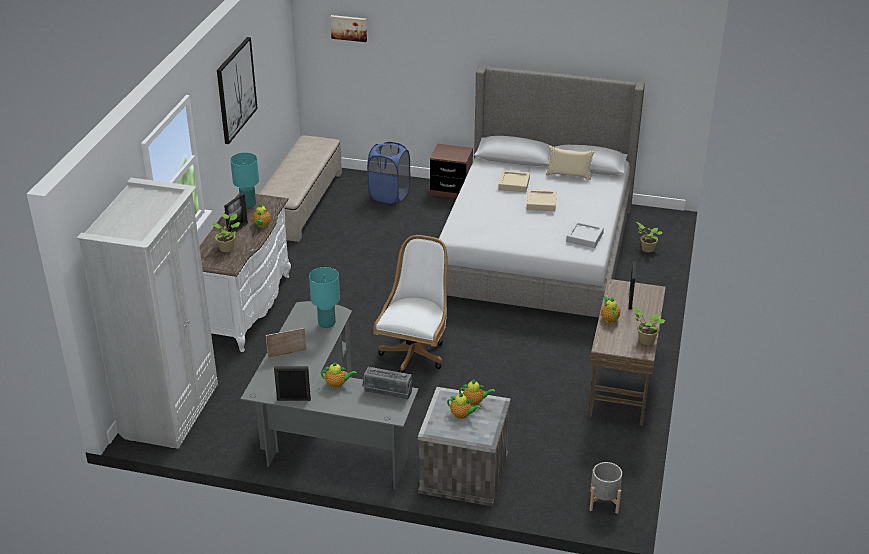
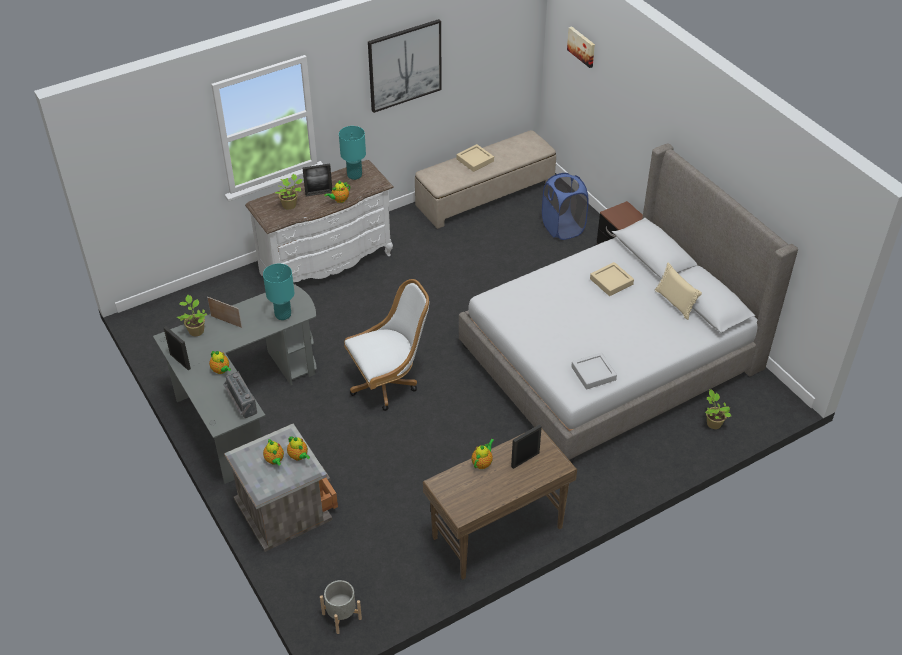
camera: 45 degrees right, 10 degrees up
white wardrobe [77,178,218,449] -> none
beige tray [527,189,556,211] -> beige tray moved to [456,144,494,172]
potted plant [632,306,665,345] -> potted plant moved to [177,295,207,336]

